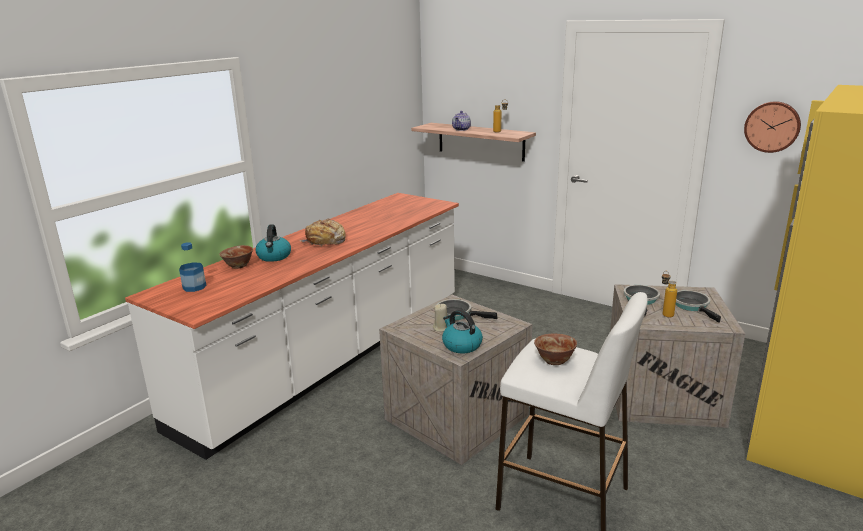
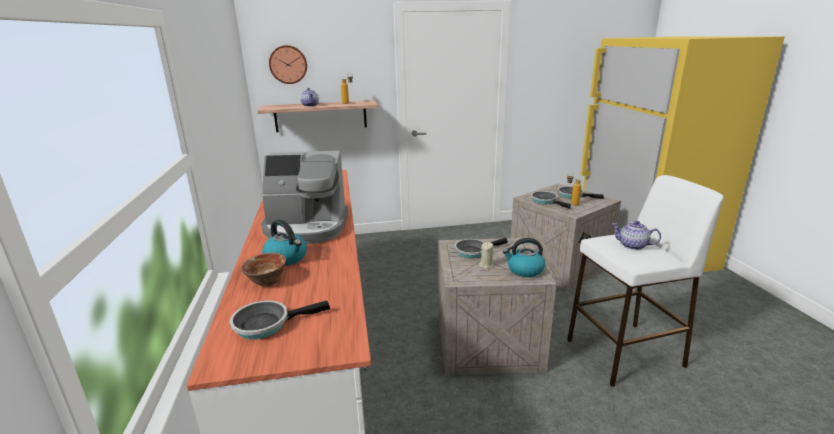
camera: 45 degrees left, 0 degrees up
bottle [179,242,206,292] -> frying pan [230,300,330,340]
bread [299,218,345,247] -> coffee machine [261,151,348,244]
bowl [534,334,577,365] -> teapot [612,221,661,250]
wall clock [744,101,801,153] -> wall clock moved to [269,45,307,84]

